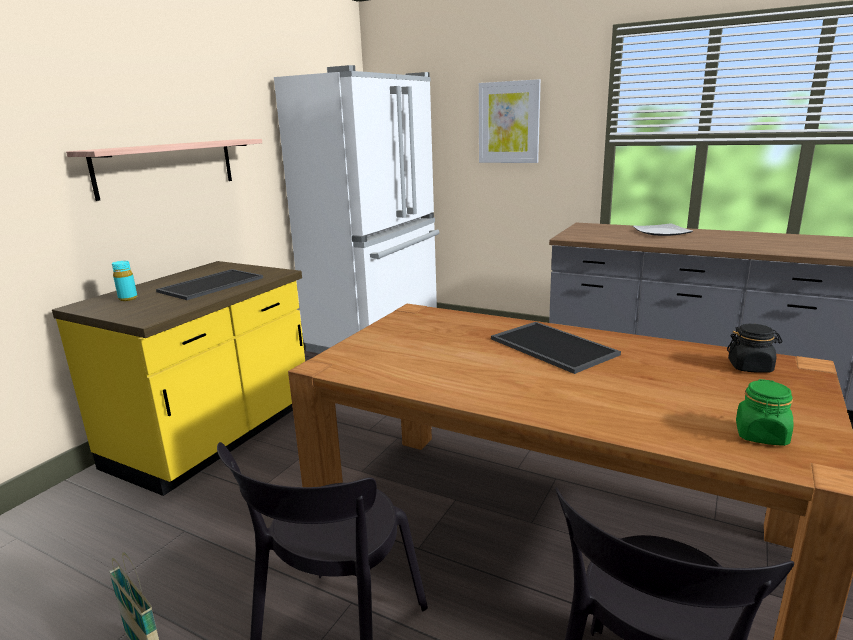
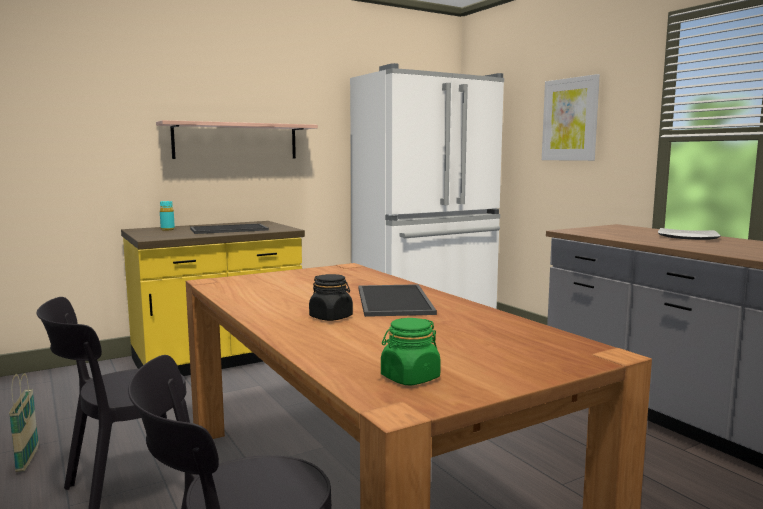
camera: 30 degrees right, 10 degrees down
black jar [727,324,782,373] -> black jar moved to [309,274,353,321]

